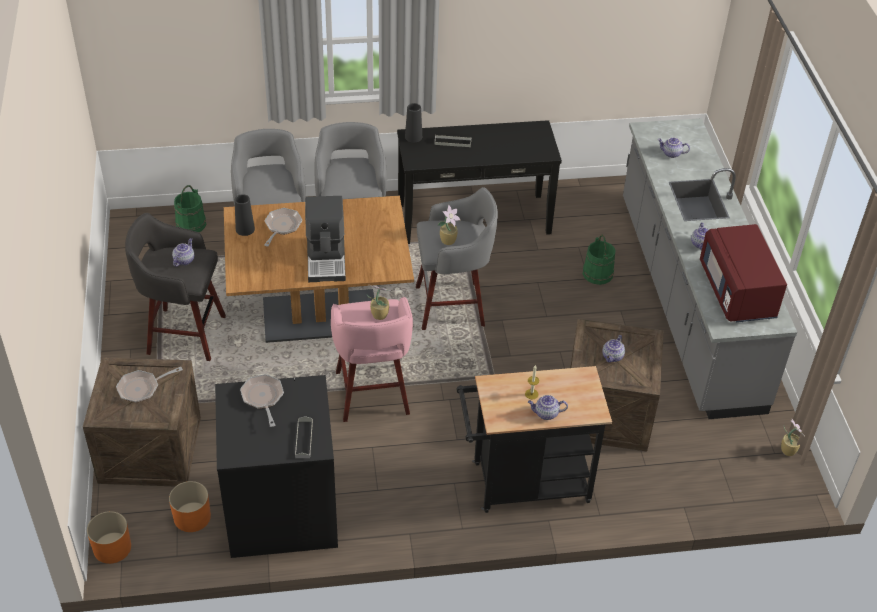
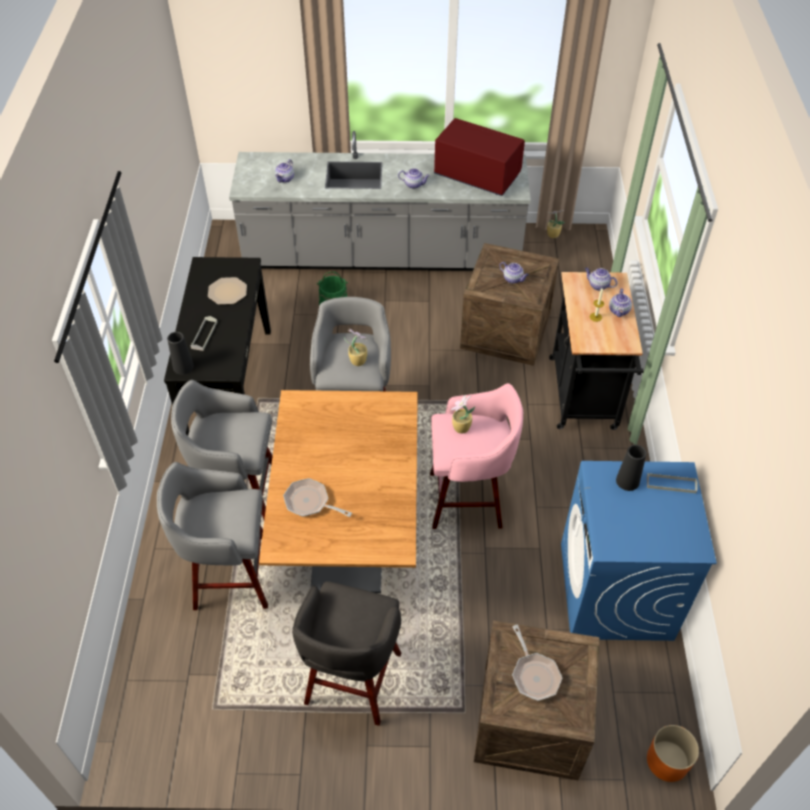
camera: 80 degrees left, 5 degrees up
orange planter [169,481,211,532] -> none
teapot [172,238,194,267] -> teapot moved to [585,267,617,291]
green bucket [174,185,206,232] -> none
black washing machine [215,375,338,558] -> blue washing machine [561,461,717,641]
black vase [235,194,255,236] -> black vase moved to [616,445,646,491]
frying pan [240,374,284,427] -> none
coffee machine [305,196,346,282] -> none
red microwave [700,224,787,322] -> red microwave turned 150 degrees counterclockwise [434,118,525,196]
none -> plate [208,277,247,305]

